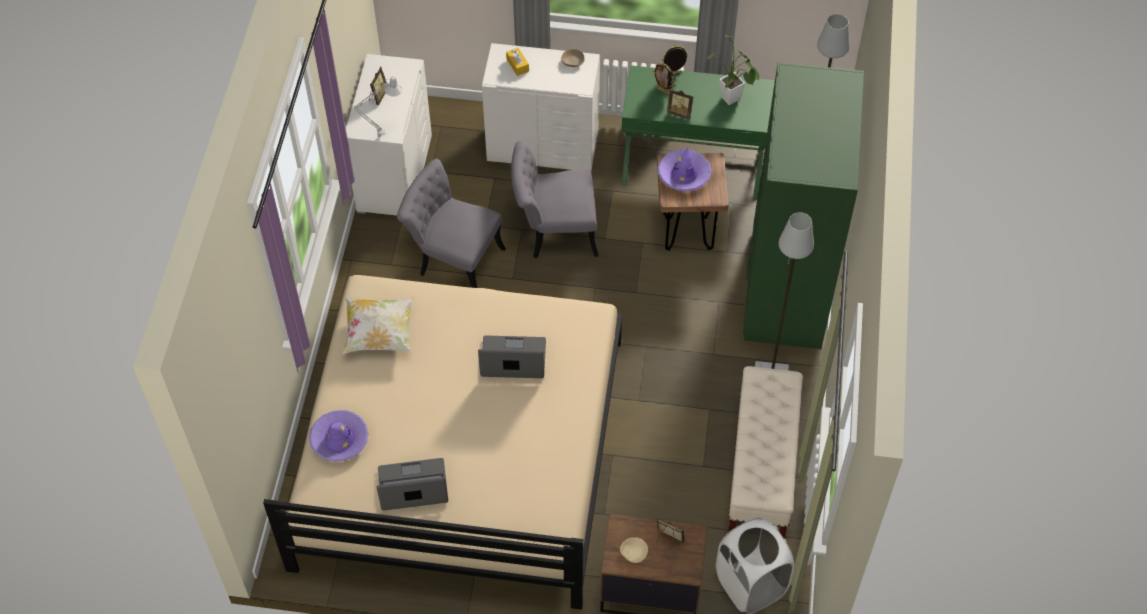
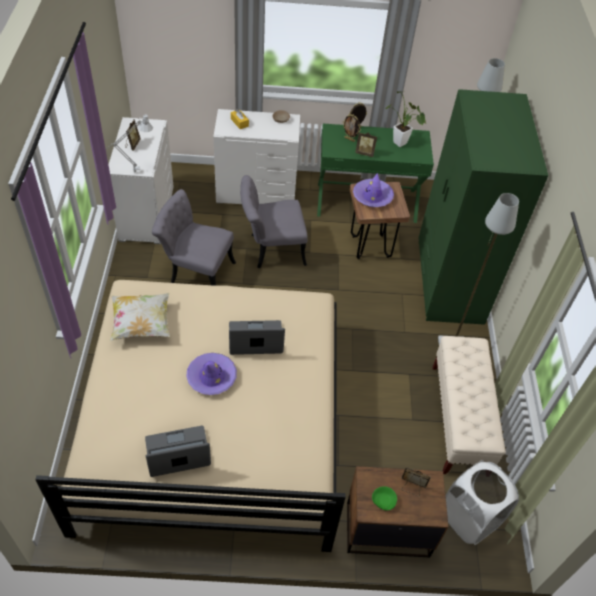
camera: 10 degrees left, 5 degrees down
purple hat [309,410,369,462] -> purple hat moved to [186,353,237,395]
beige bowl [620,537,648,563] -> green bowl [372,486,397,510]

